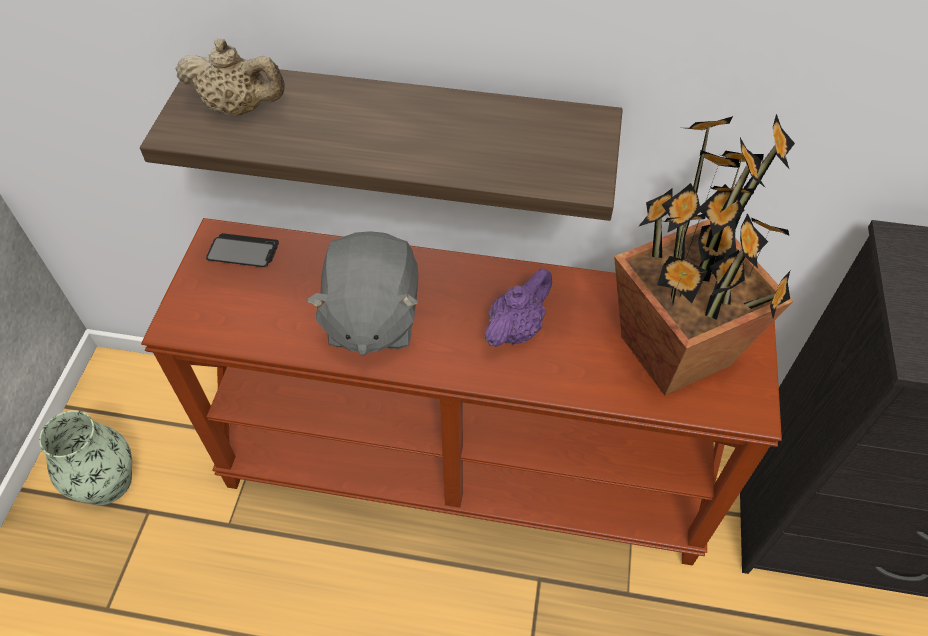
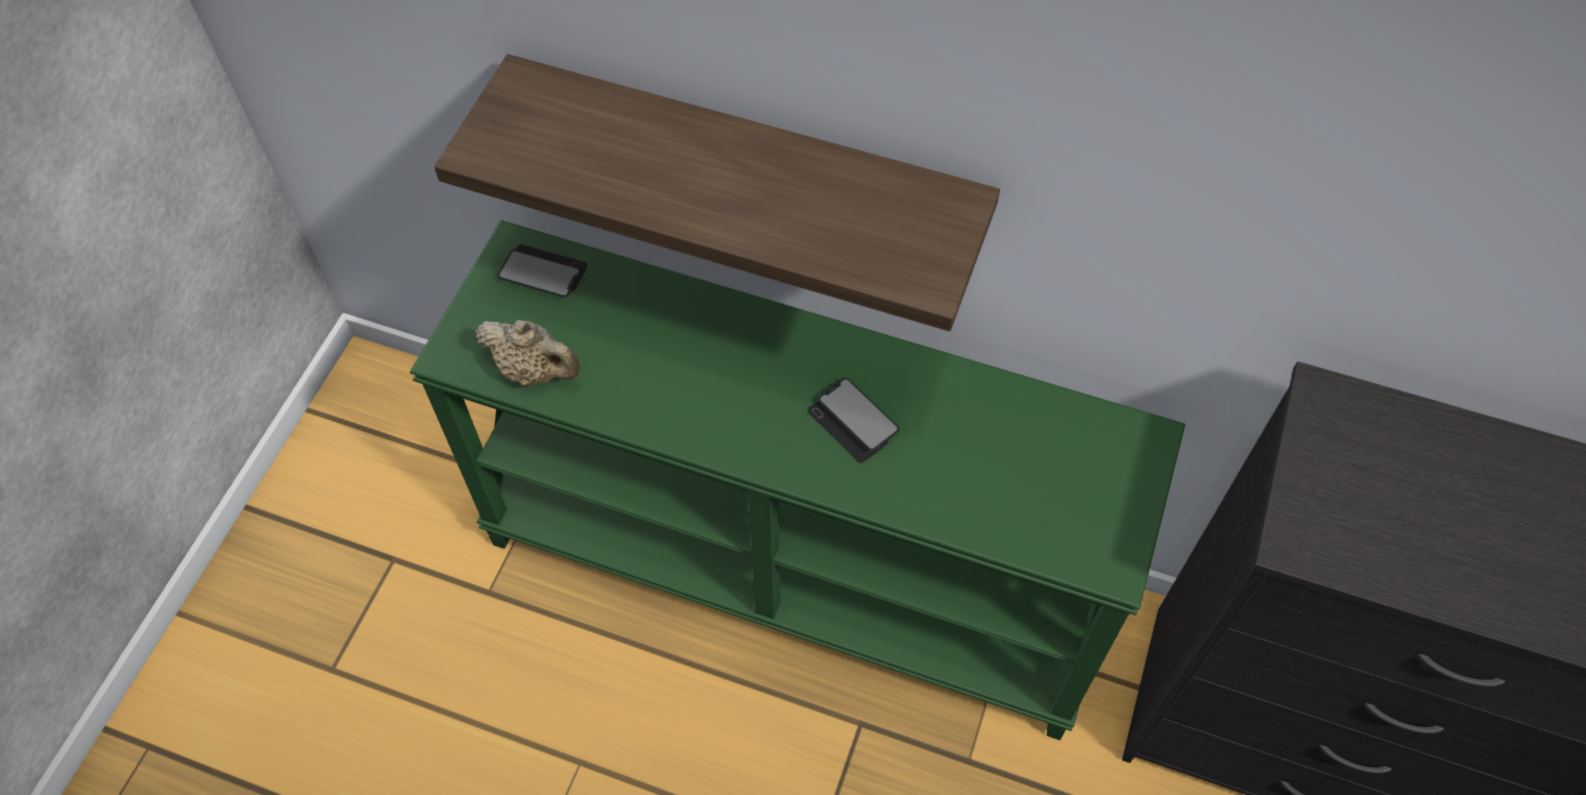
camera: 10 degrees right, 5 degrees up
vase [39,410,132,505] -> none
brown console table [141,218,782,566] -> green console table [410,220,1185,740]
beige teapot [175,39,285,116] -> beige teapot moved to [475,320,581,386]
grey plush toy [306,231,419,356] -> none
purple teapot [485,268,552,347] -> phone [807,378,899,463]
potted plant [614,114,795,395] -> none

